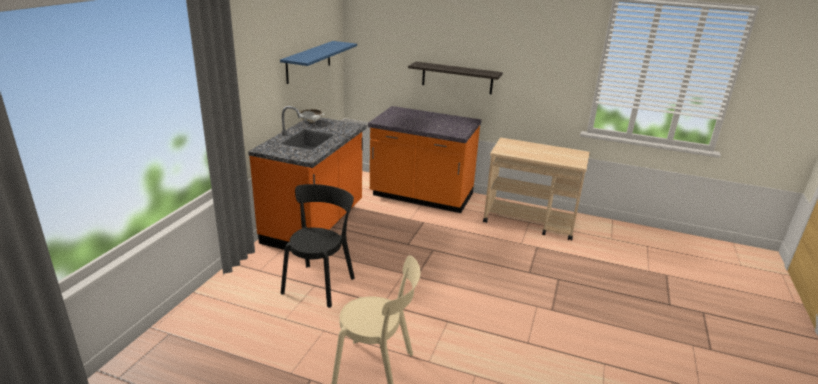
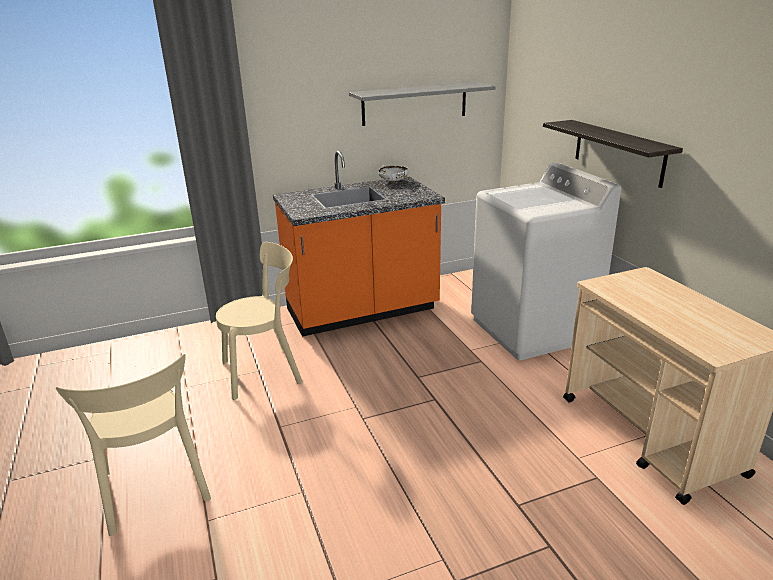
camera: 50 degrees right, 0 degrees up
blue shelf [280,41,357,84] -> grey shelf [349,82,495,126]
black chair [281,184,355,308] -> beige chair [216,242,303,400]
orange counter [368,106,481,213] -> white washing machine [471,162,621,361]

